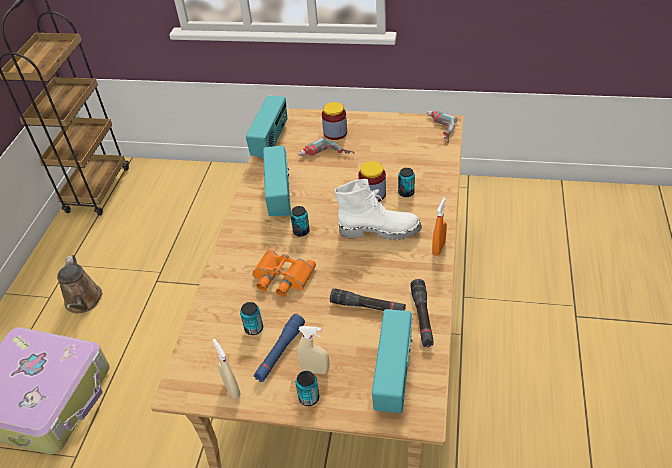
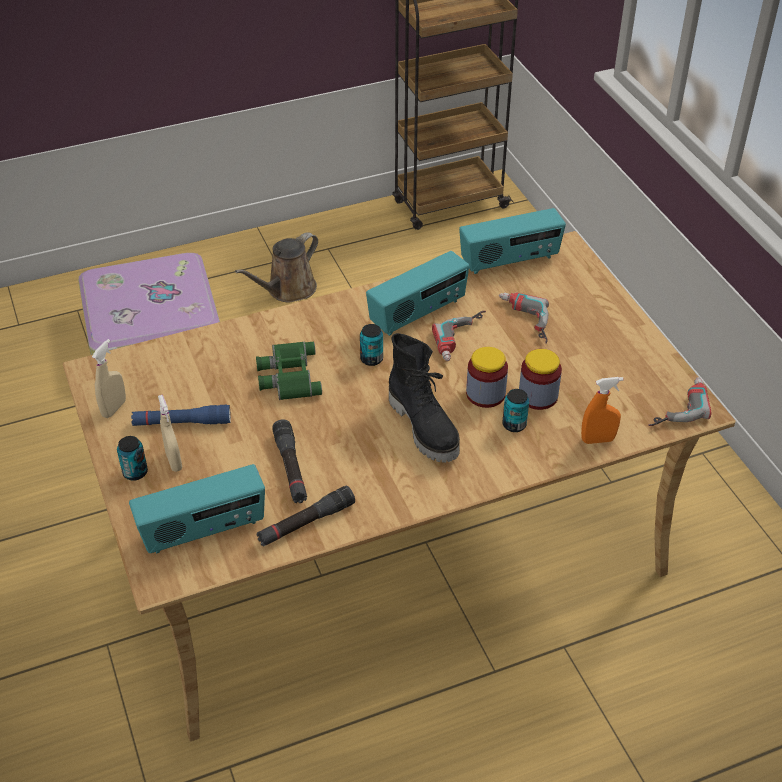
camera: 55 degrees right, 0 degrees up
can [240,302,263,335] -> none
orange binoculars [252,249,316,297] -> green binoculars [256,341,322,400]
jar [322,102,347,140] -> jar moved to [519,349,562,410]
white boot [335,179,422,240] -> black boot [389,333,460,462]
orange spray bottle [432,197,447,256] -> orange spray bottle moved to [581,377,624,444]
none -> power drill [432,311,486,361]

